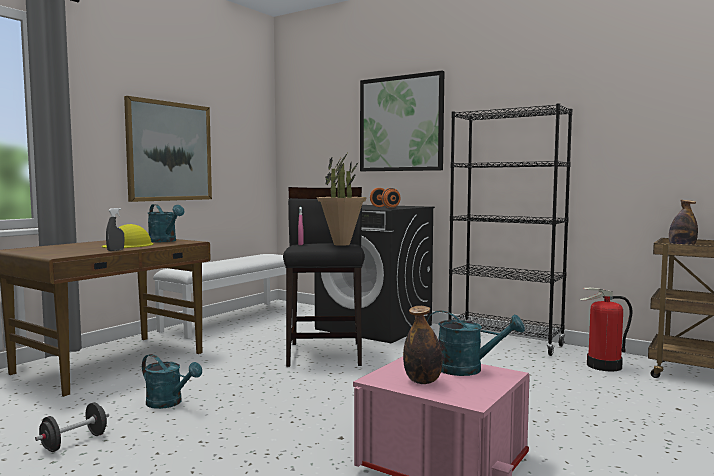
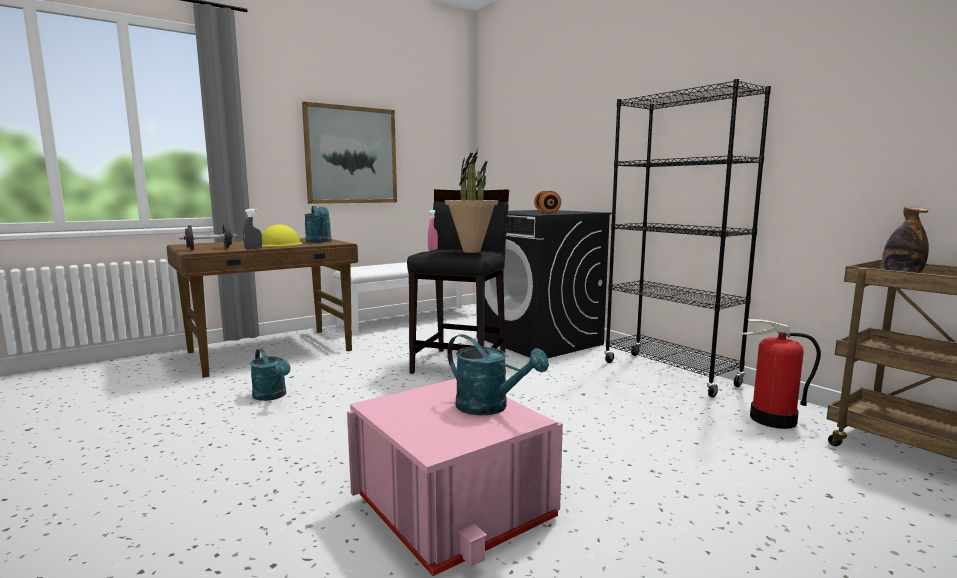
camera: 20 degrees right, 5 degrees up
black dumbbell [35,402,109,452] -> black dumbbell moved to [179,224,237,250]
picture [360,70,444,171] -> none
bottle [403,306,442,384] -> none

